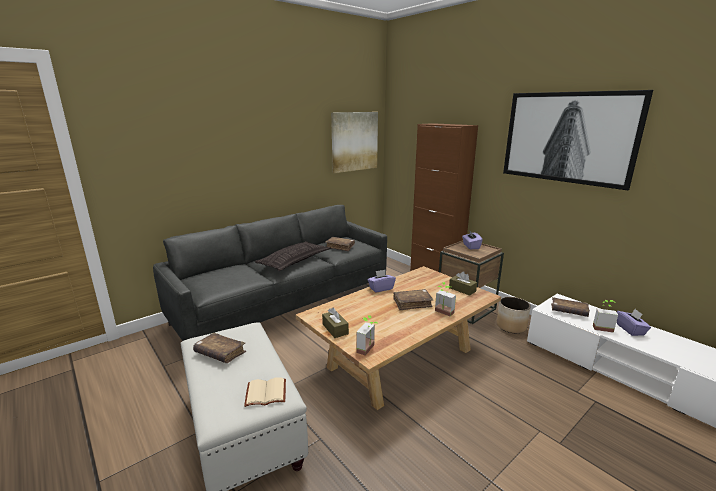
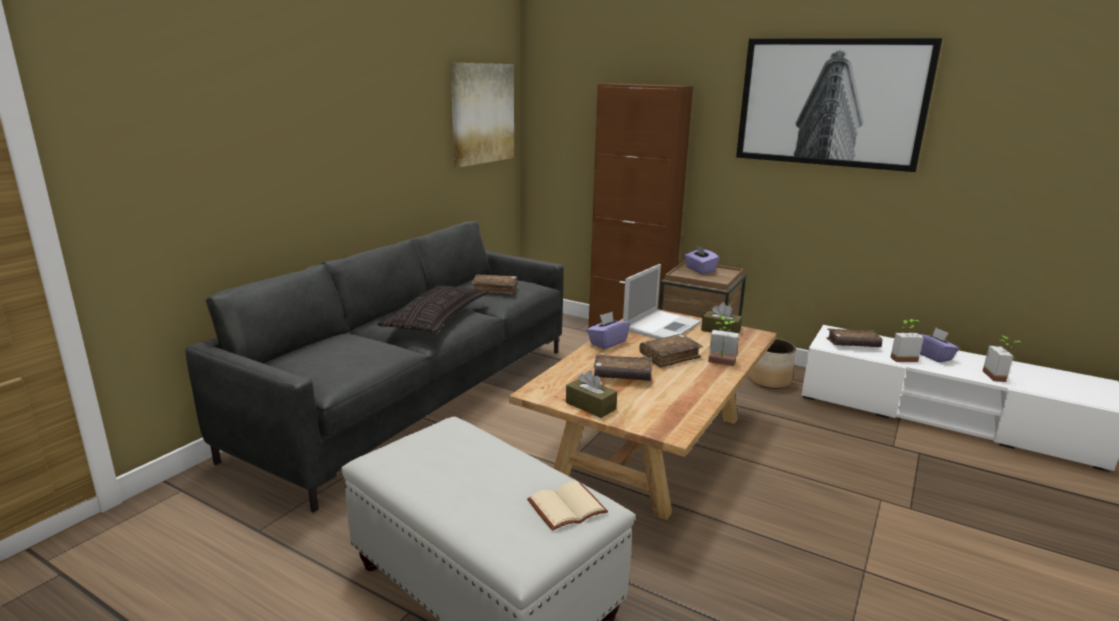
camera: 20 degrees left, 0 degrees up
brown book [193,333,246,363] -> brown book moved to [594,355,652,381]
potted plant [357,315,379,356] -> potted plant moved to [983,336,1021,382]
none -> laptop [623,264,701,339]

